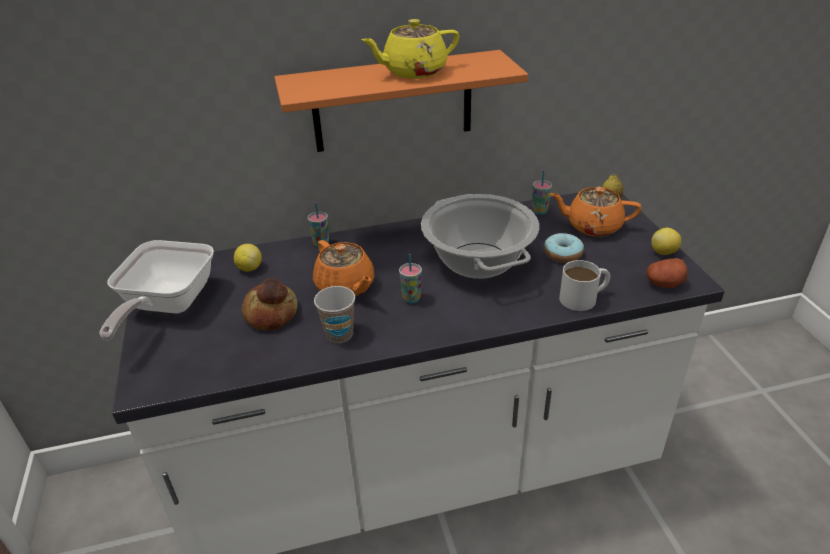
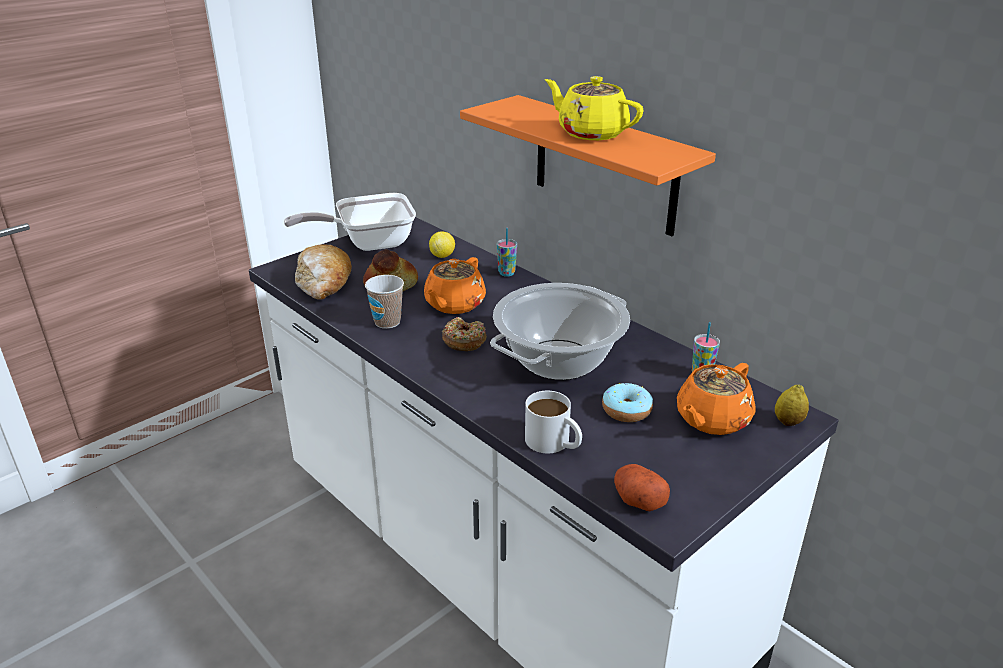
camera: 60 degrees right, 5 degrees down
cup [399,254,422,303] -> donut [442,317,487,351]
orange teapot [550,187,642,237] -> orange teapot turned 120 degrees counterclockwise [677,363,756,435]
lemon [651,228,681,255] -> none
none -> bread [295,244,352,300]

